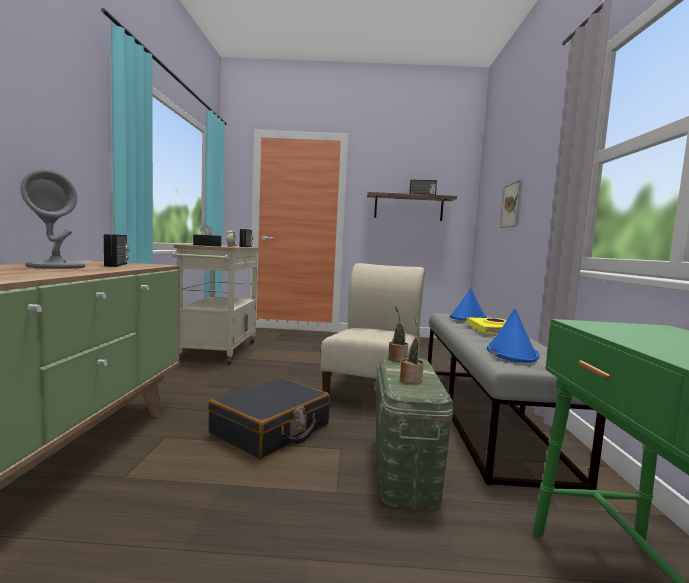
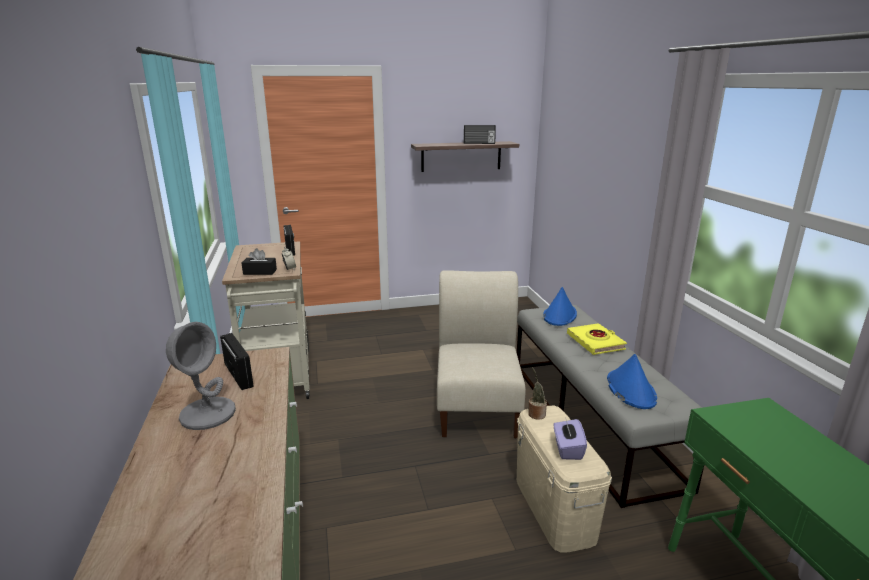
camera: 15 degrees left, 15 degrees up
black suitcase [208,377,330,459] -> none
green storage box [375,356,454,510] -> beige storage box [517,406,612,553]
potted plant [400,317,424,384] -> purple tissue box [553,419,587,460]
picture [500,180,522,228] -> none

